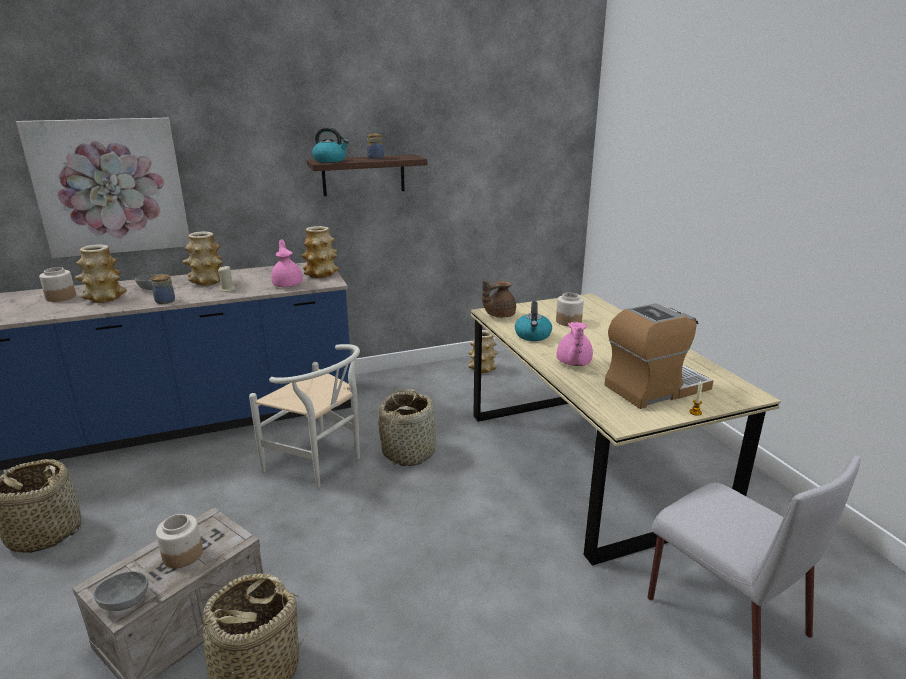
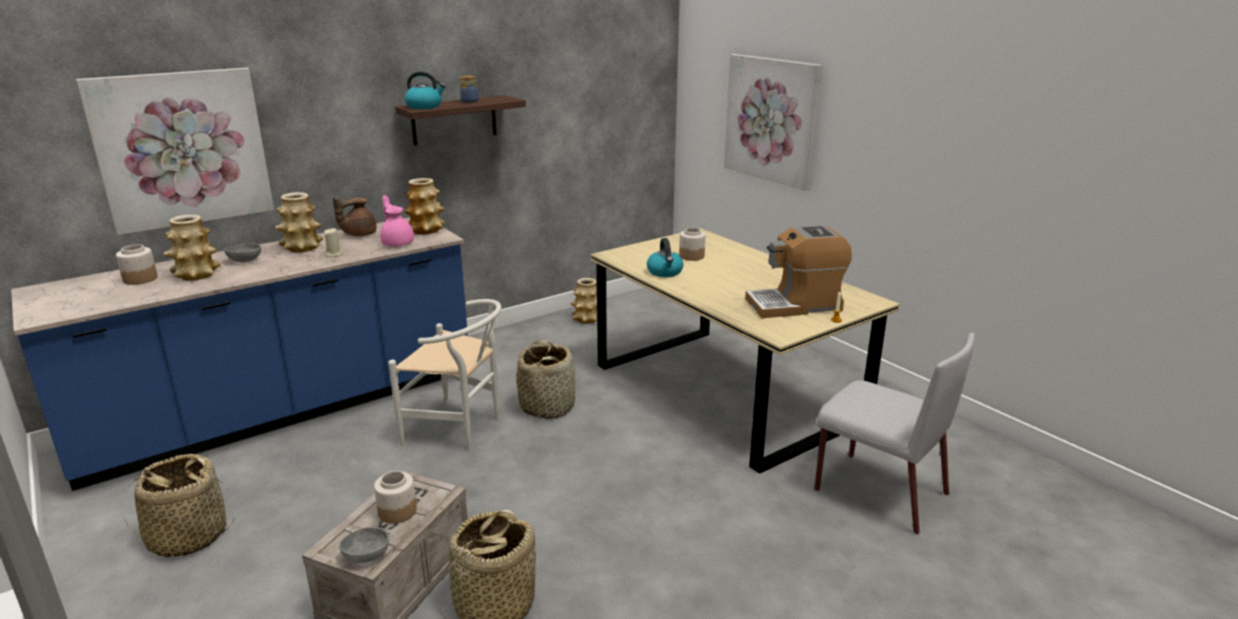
camera: 15 degrees left, 0 degrees up
jar [151,274,175,304] -> none
brown teapot [482,280,516,318] -> brown teapot moved to [333,197,376,237]
pink teapot [556,322,593,366] -> none
coffee machine [605,303,713,409] -> coffee machine turned 150 degrees counterclockwise [745,225,852,318]
none -> picture [724,54,823,191]

